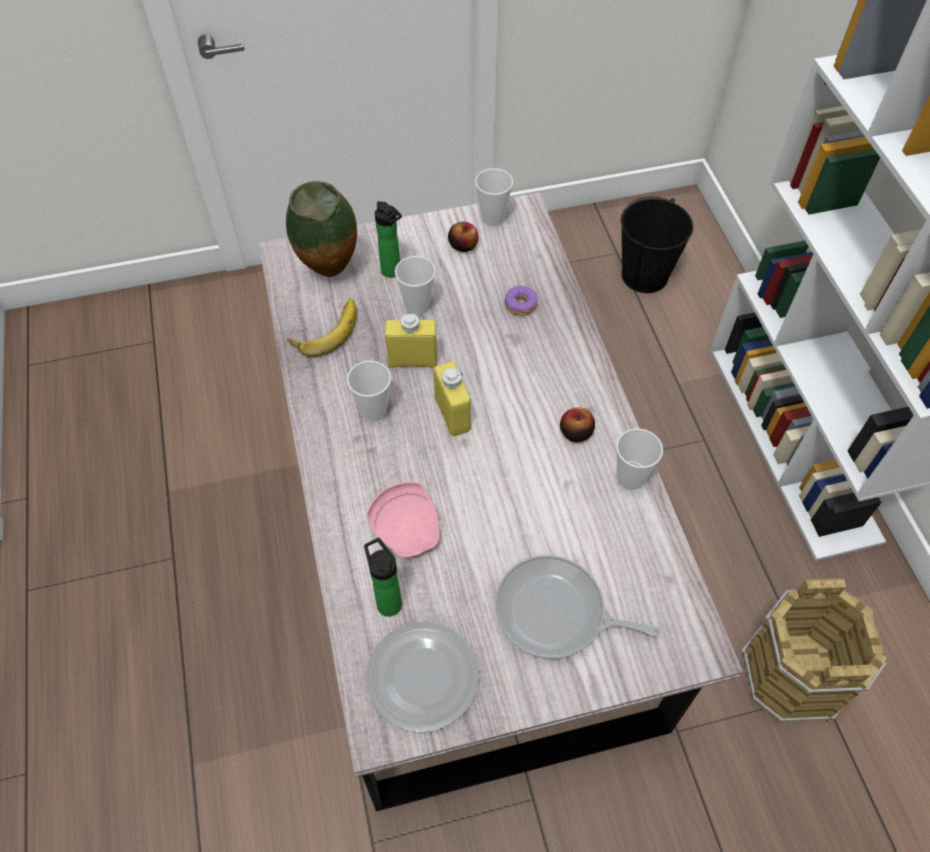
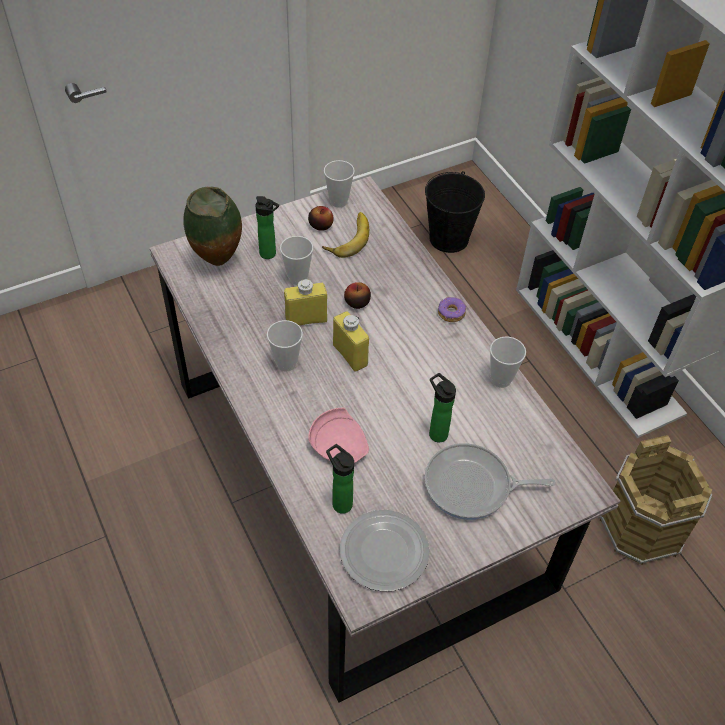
camera: 15 degrees left, 5 degrees down
banana [287,298,357,357] -> banana moved to [322,212,369,258]
donut [505,285,538,316] -> donut moved to [438,297,466,322]
apple [560,407,595,442] -> apple moved to [344,282,371,309]
none -> bottle [429,373,456,442]

